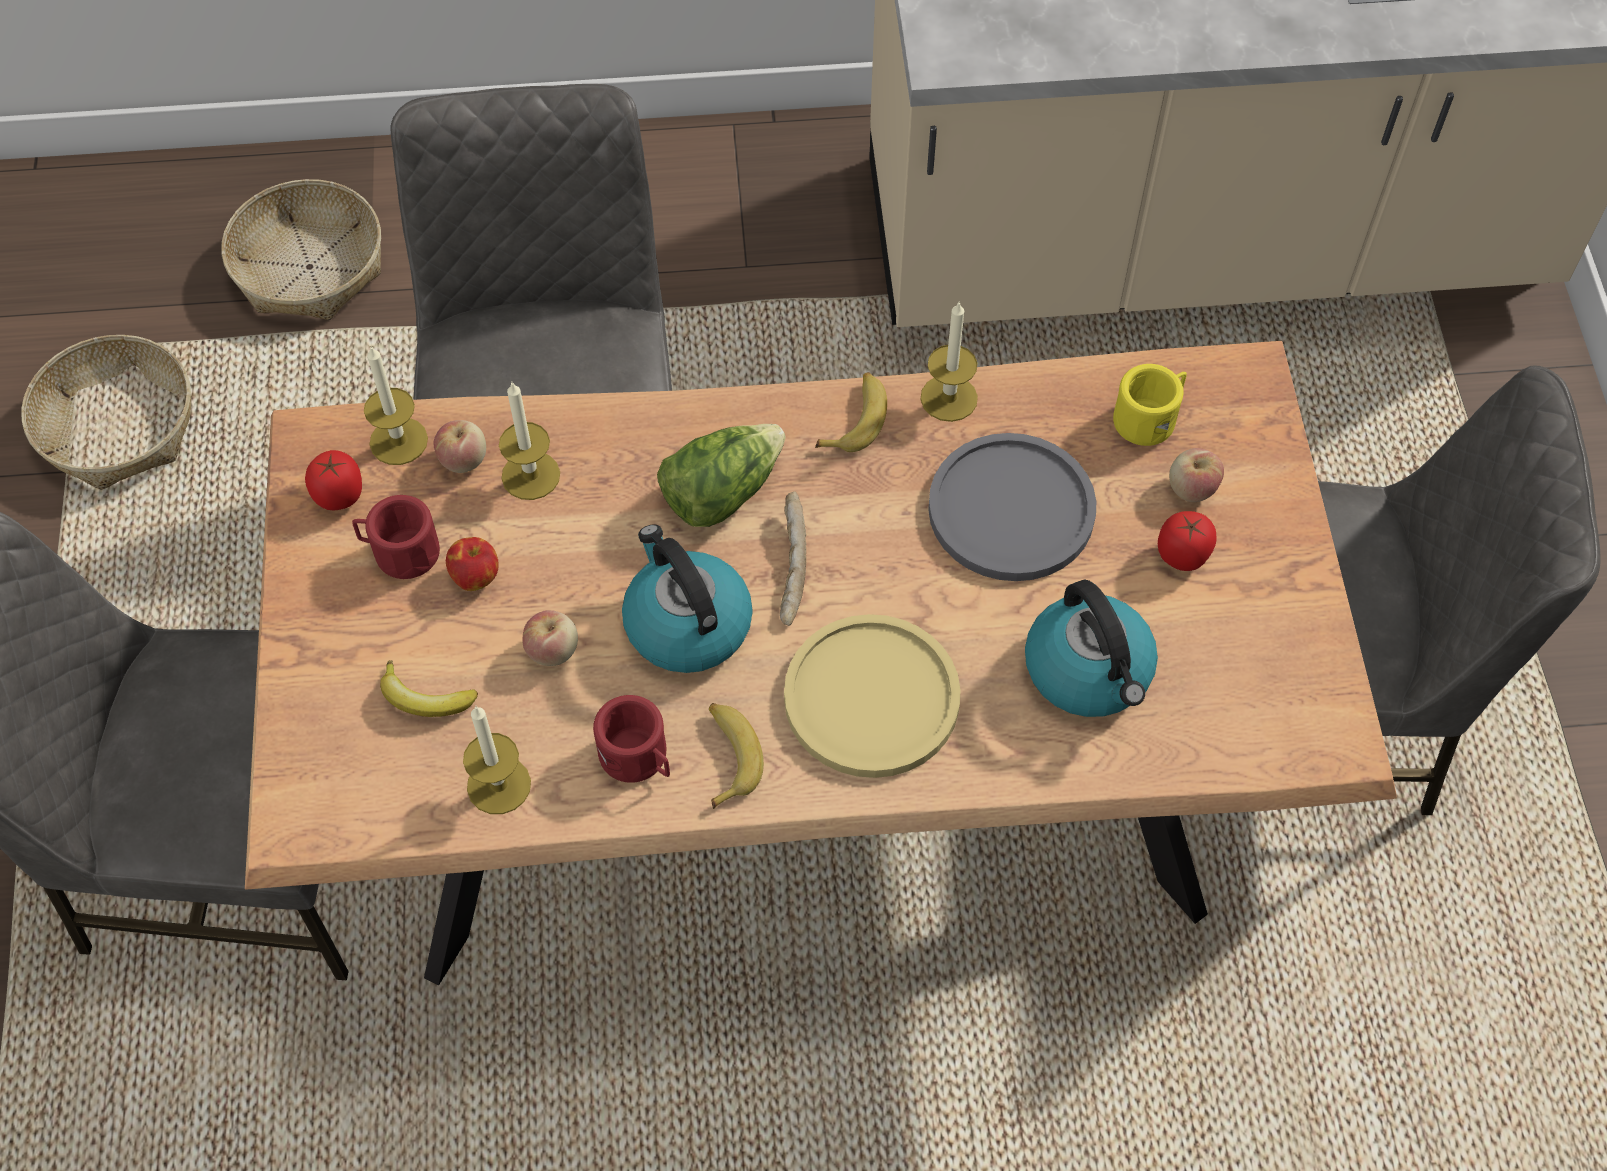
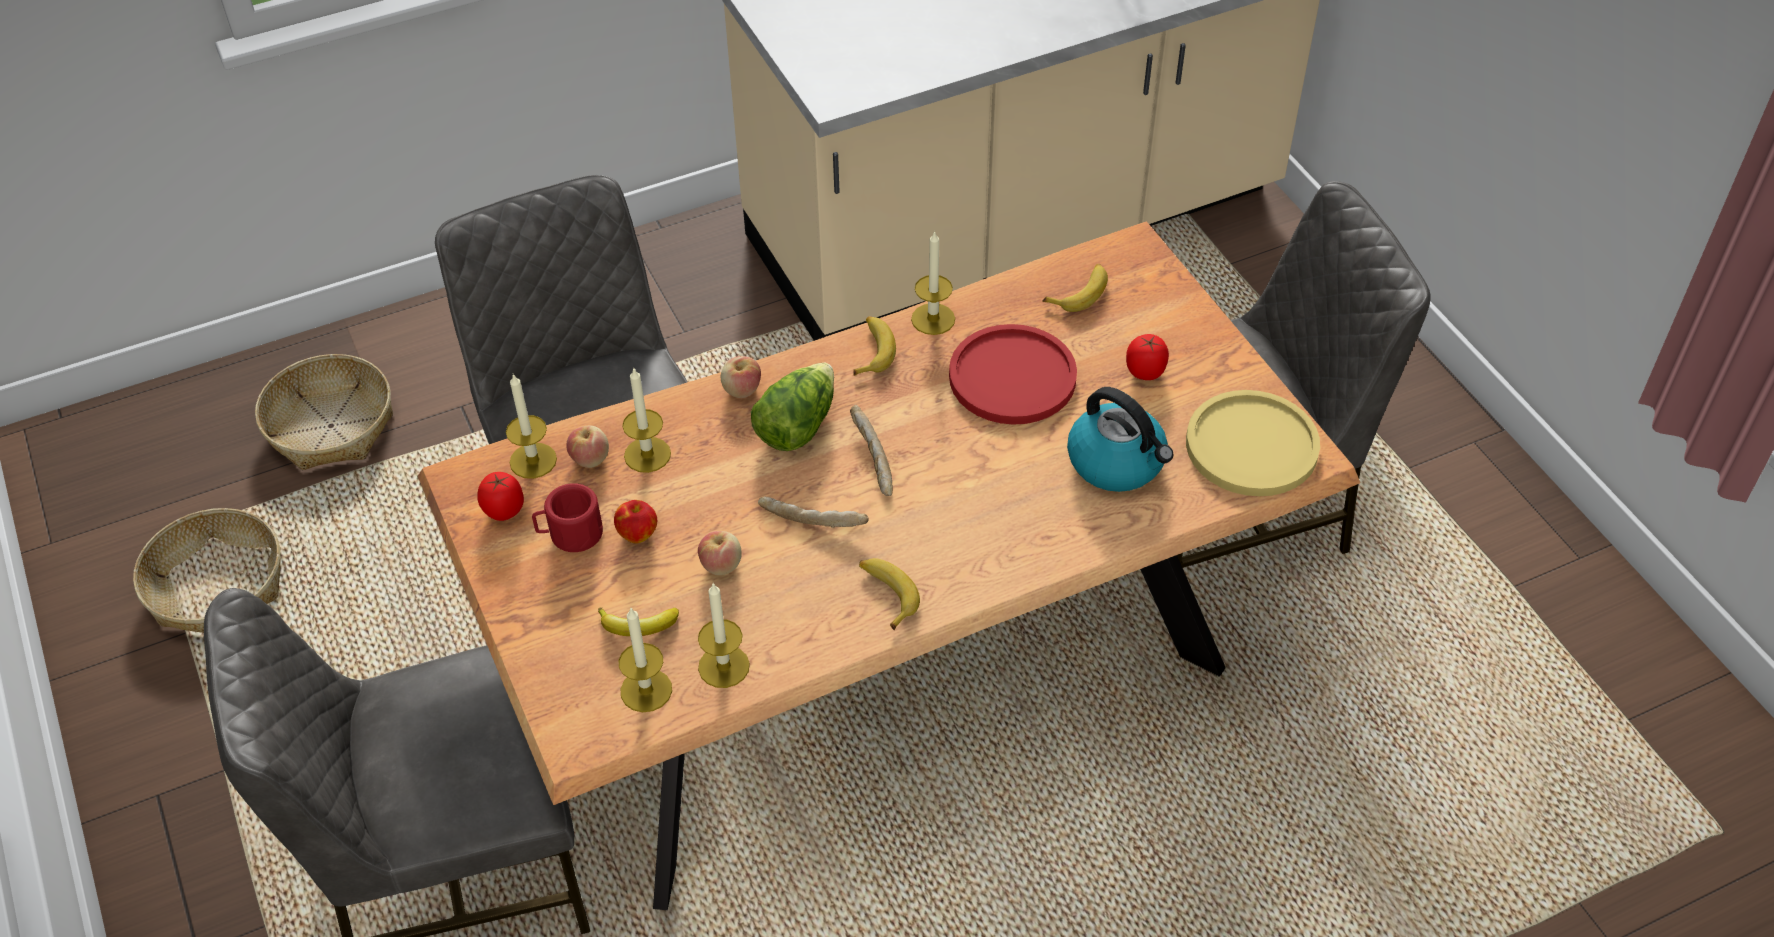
camera: 20 degrees left, 10 degrees down
red mug [593,695,670,783] -> none
kettle [622,524,753,673] -> bread [758,497,869,528]
yellow plate [784,614,961,778] -> yellow plate moved to [1186,390,1320,496]
grey plate [928,433,1096,581] -> red plate [949,324,1077,425]
yellow mug [1113,364,1187,446] -> banana [1042,264,1108,312]
apple [1169,448,1224,502] -> apple moved to [721,356,761,398]
none -> candle [618,608,672,712]

